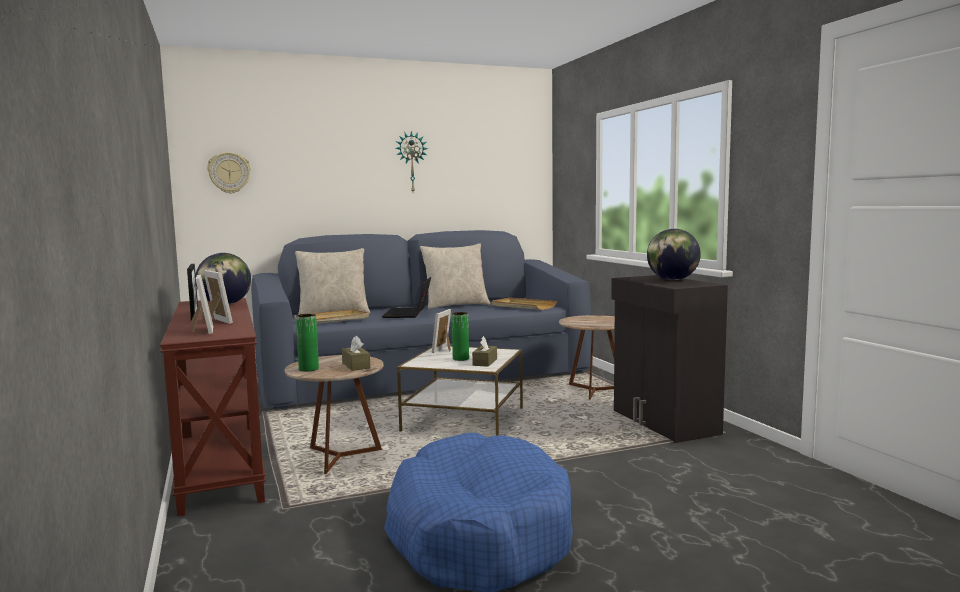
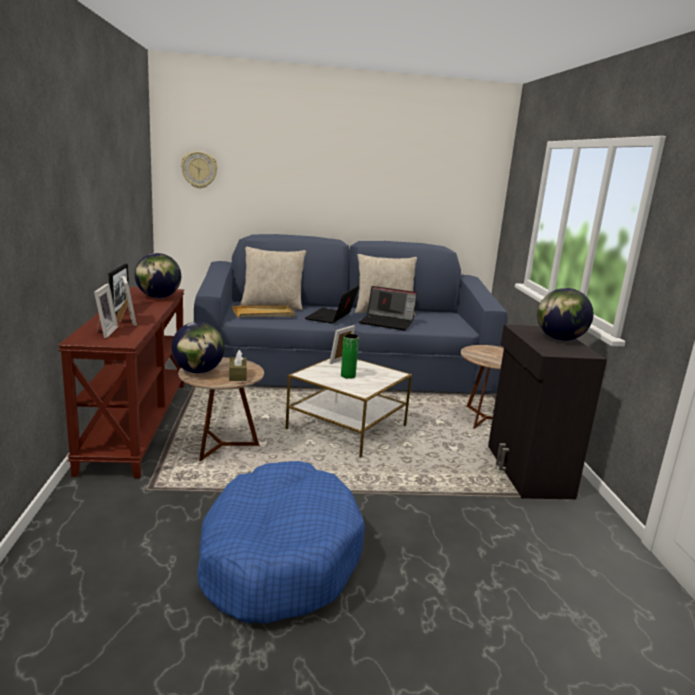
camera: 15 degrees right, 10 degrees up
green vase [296,314,319,372] -> globe [171,322,225,373]
wall clock [396,131,428,192] -> none
brown tissue box [472,336,497,367] -> none
beige tray [492,298,557,310] -> none
none -> laptop [359,286,418,330]

